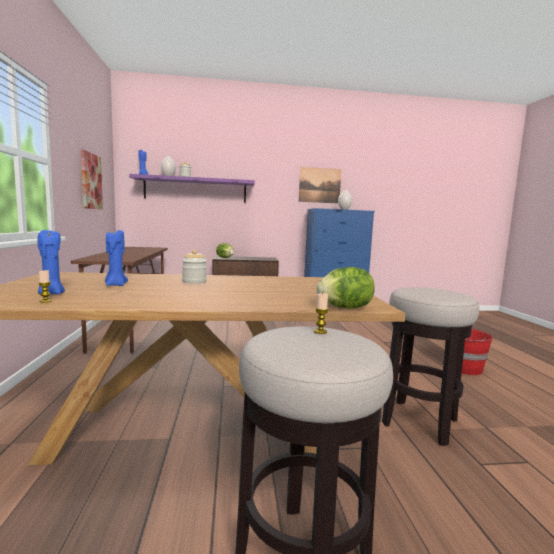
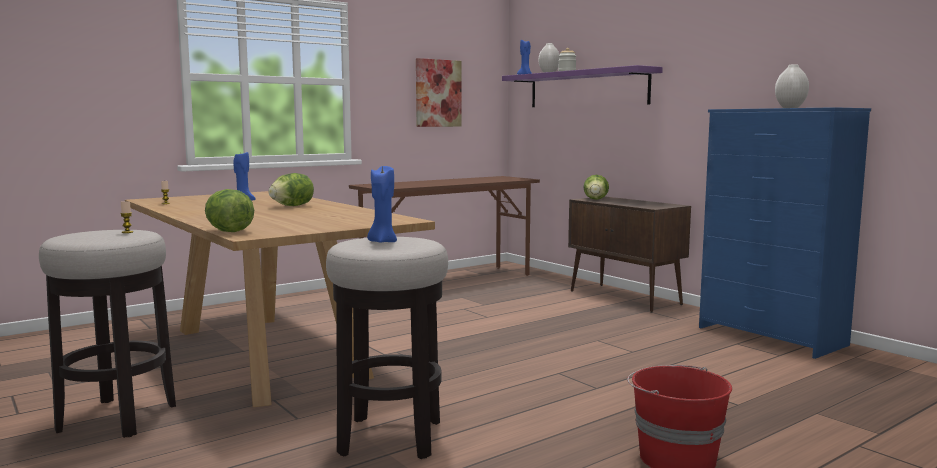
camera: 60 degrees right, 0 degrees up
blue candle [37,229,65,294] -> blue candle moved to [367,166,397,243]
jar [182,250,207,284] -> lettuce [268,173,314,206]
picture [299,167,342,203] -> none

